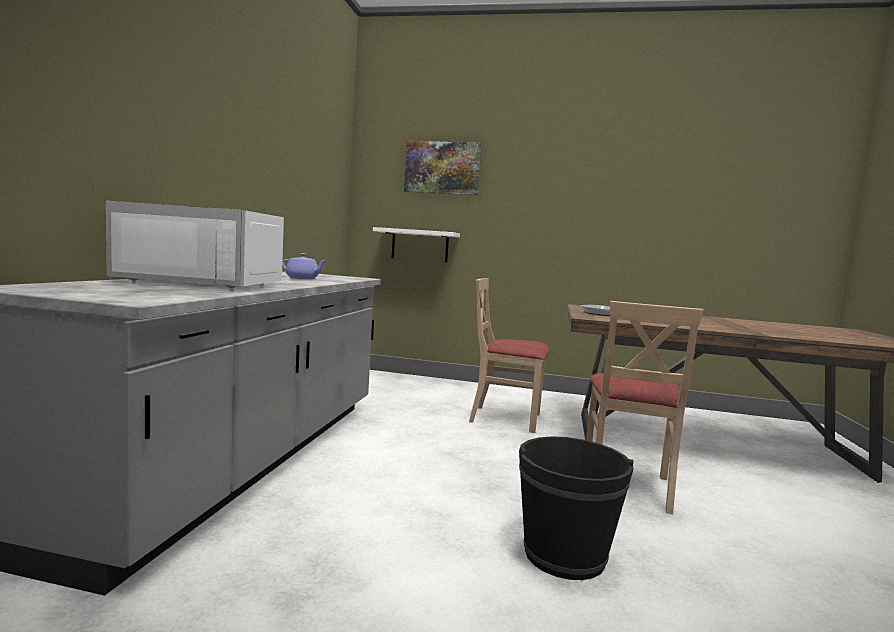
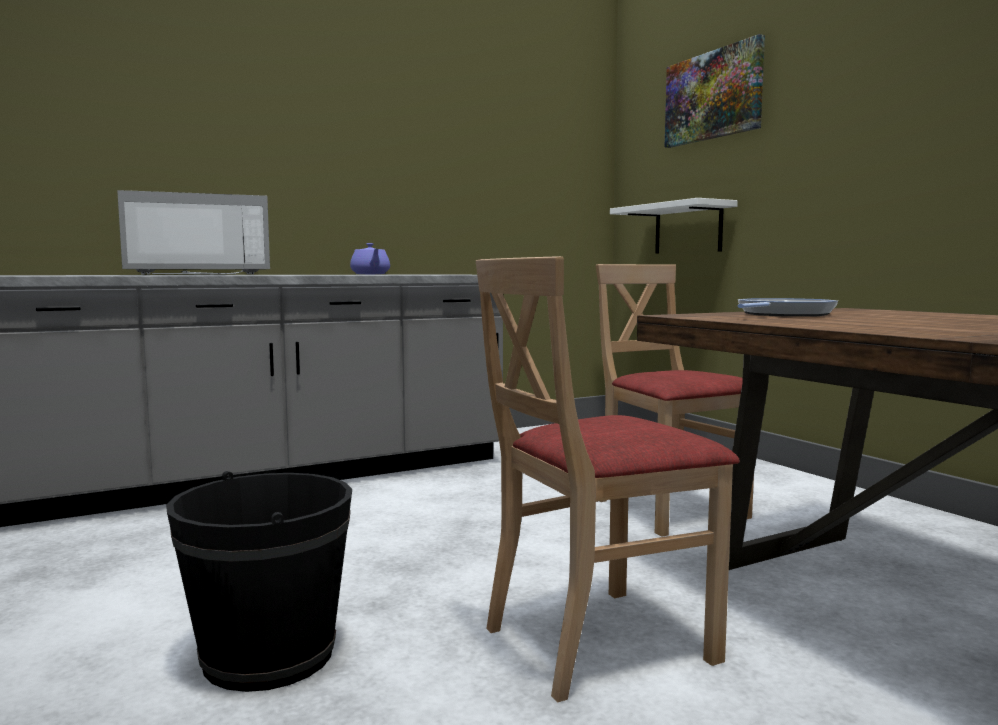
camera: 50 degrees right, 0 degrees up
white microwave [106,201,284,290] -> white microwave turned 75 degrees counterclockwise [117,190,270,275]

